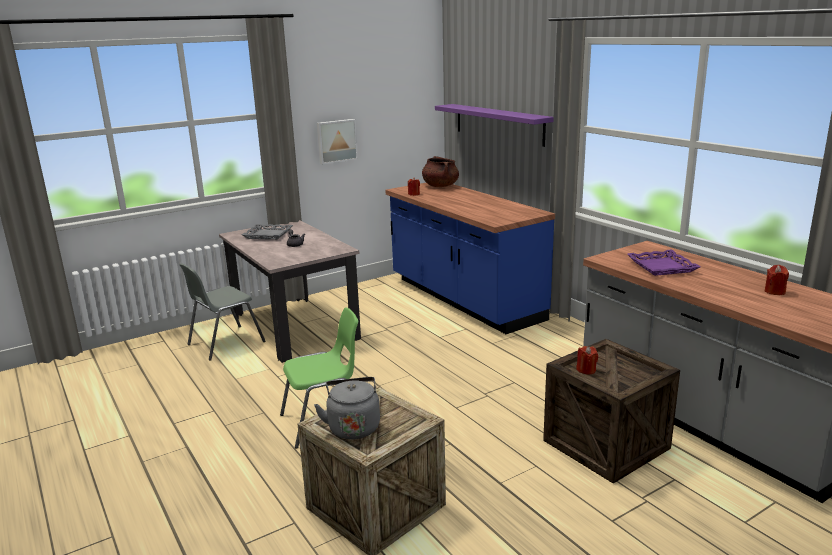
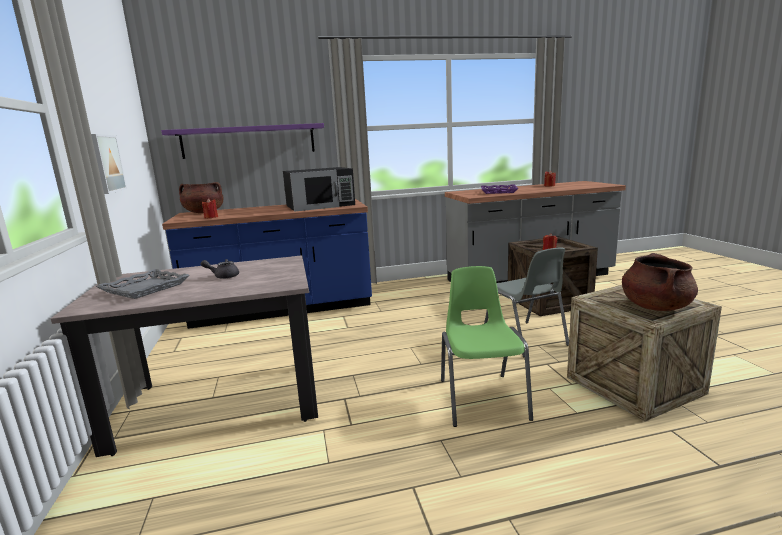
camera: 70 degrees left, 5 degrees down
grey chair [179,263,265,360] -> grey chair moved to [484,248,569,357]
grey kettle [314,377,380,439] -> brown cooking pot [622,253,698,311]
none -> black microwave [283,167,355,212]

